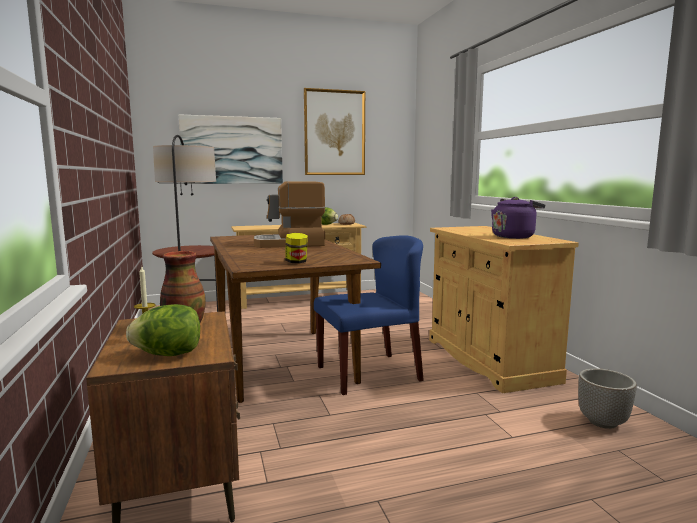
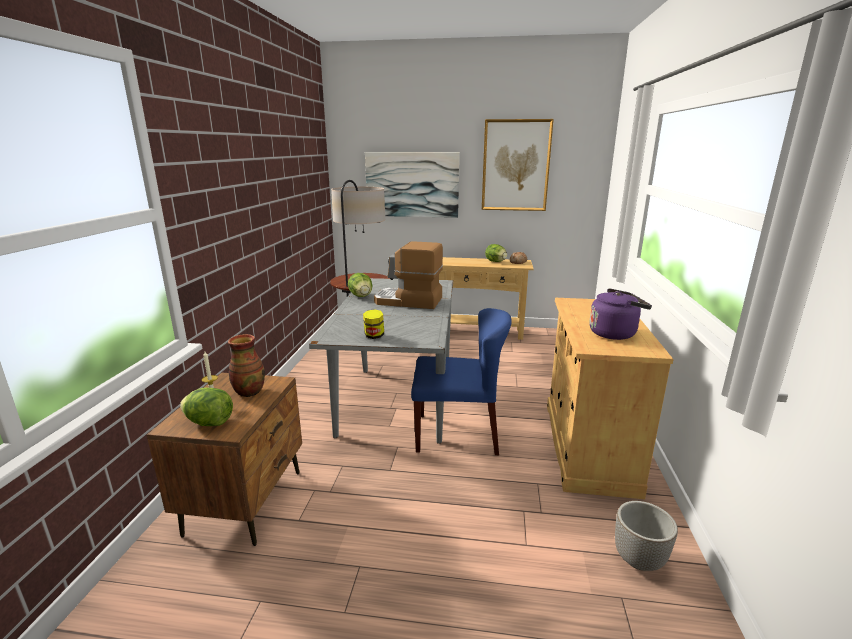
camera: 25 degrees right, 10 degrees up
brown dining table [210,234,381,403] -> grey dining table [309,278,453,444]
none -> lettuce [348,273,372,297]

